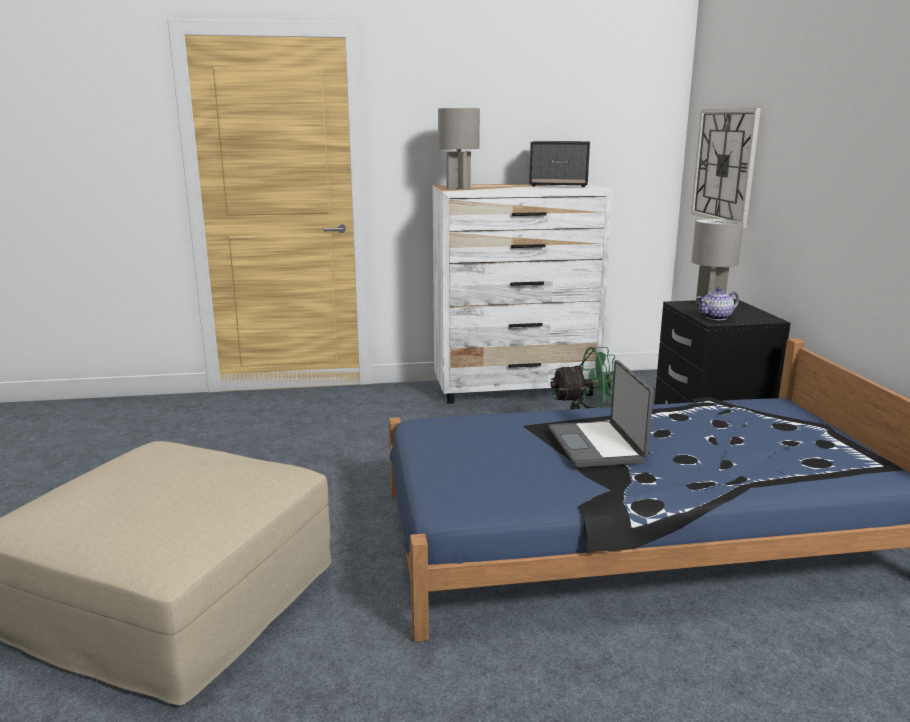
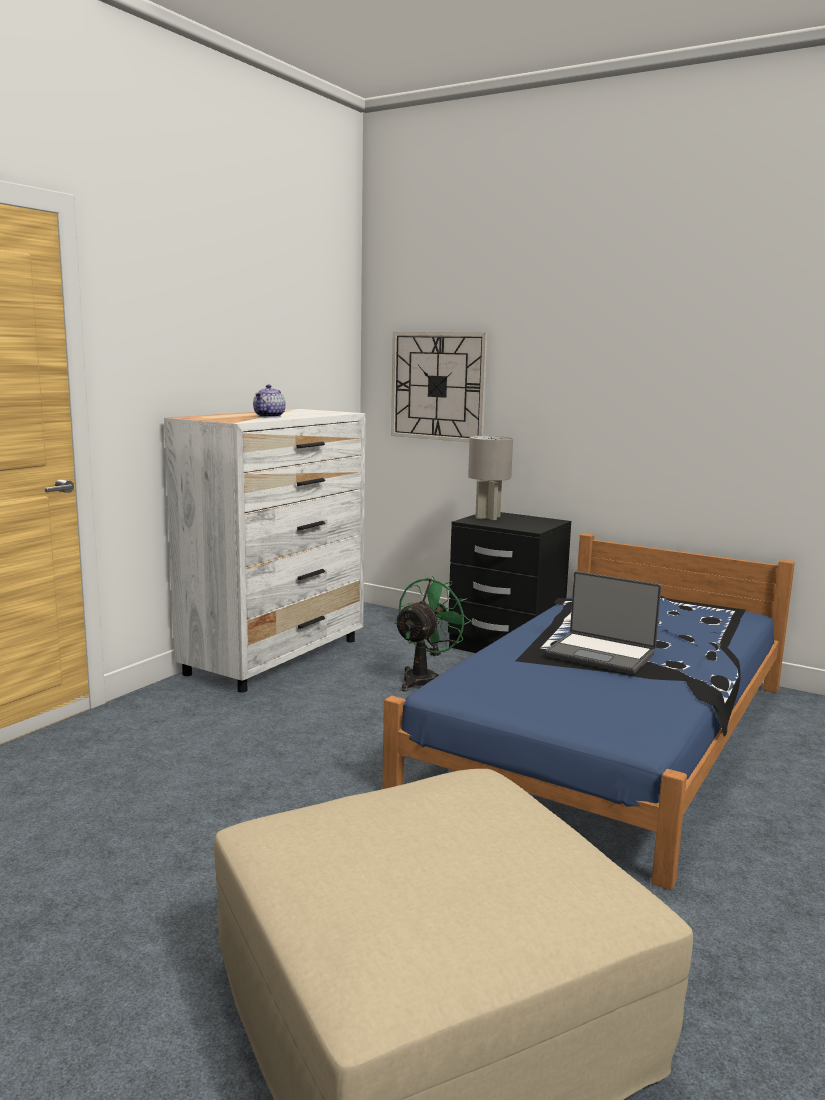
camera: 50 degrees left, 5 degrees down
grey table lamp [438,108,480,190] -> none
speaker [529,141,590,187] -> none
teapot [697,287,739,320] -> teapot moved to [253,384,286,418]

